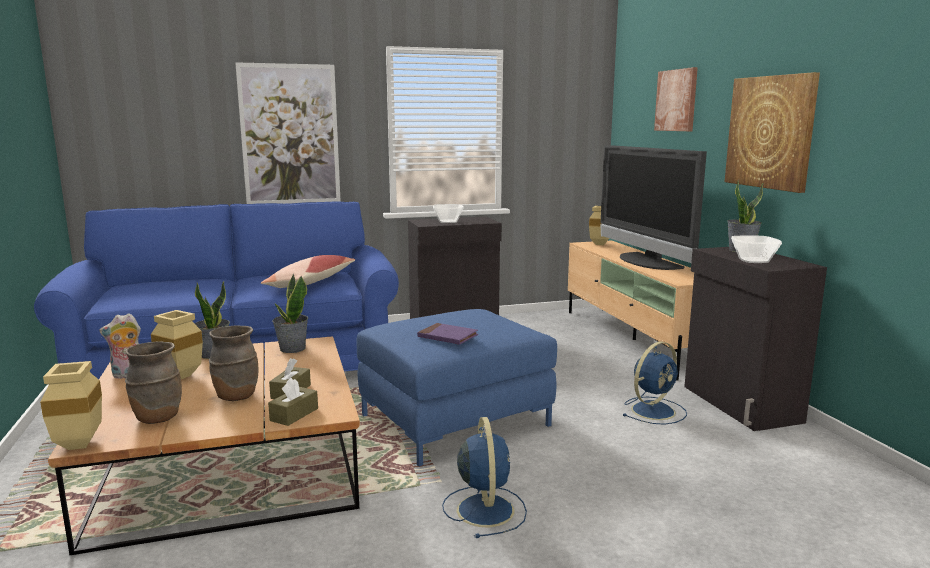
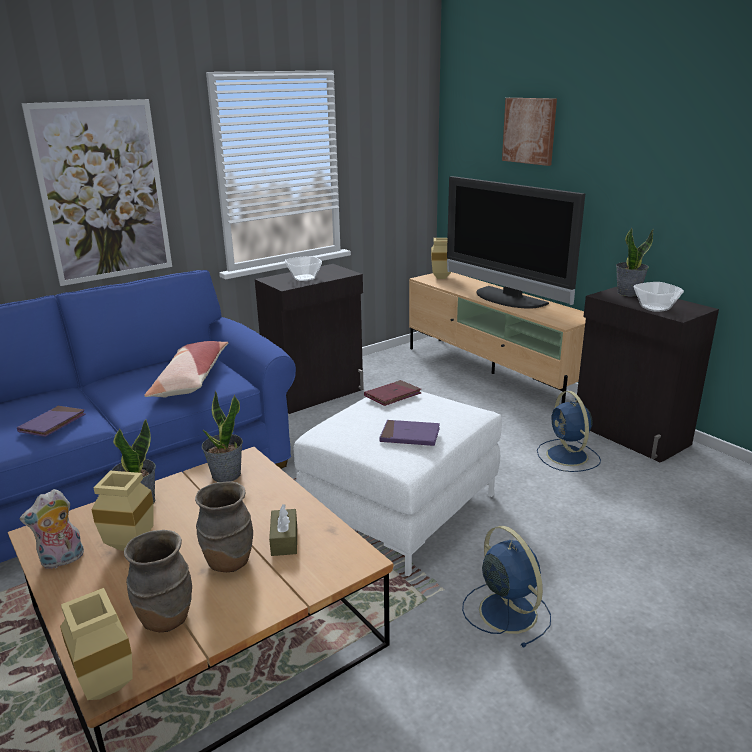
camera: 20 degrees left, 10 degrees up
brown tissue box [268,378,318,426] -> none
blue ottoman [357,309,557,466] -> white ottoman [294,391,502,576]
blue fan [622,341,687,425] -> blue fan turned 135 degrees clockwise [537,391,601,472]
picture [725,72,820,193] -> none
none -> purple book [17,406,86,437]
none -> red book [364,380,421,406]

